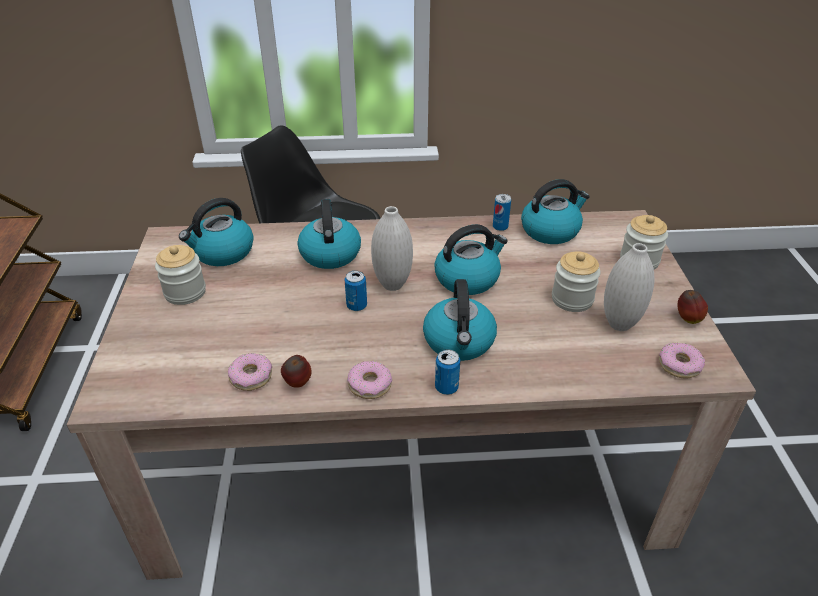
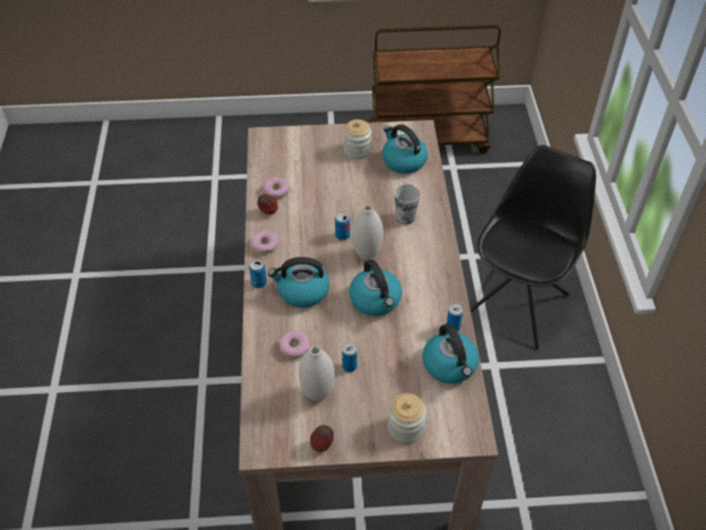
camera: 90 degrees right, 10 degrees up
kettle [297,199,361,269] -> cup [394,184,420,225]
jar [552,251,601,312] -> can [342,343,357,372]
donut [659,343,705,378] -> donut moved to [279,330,310,359]

